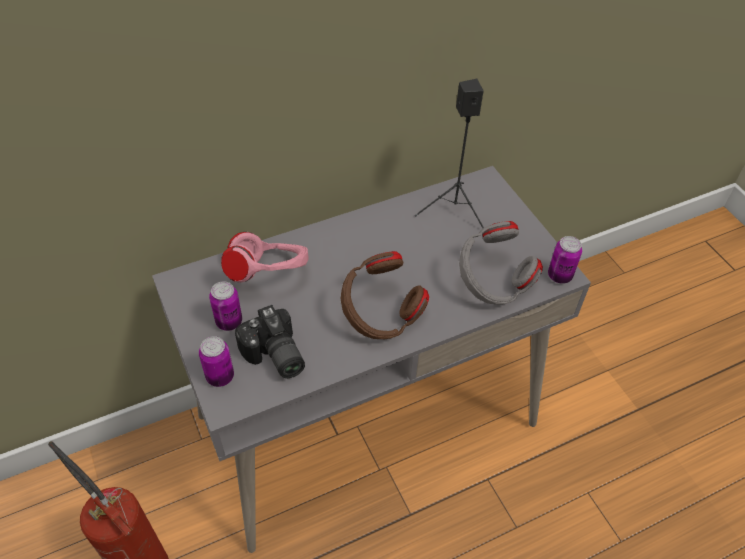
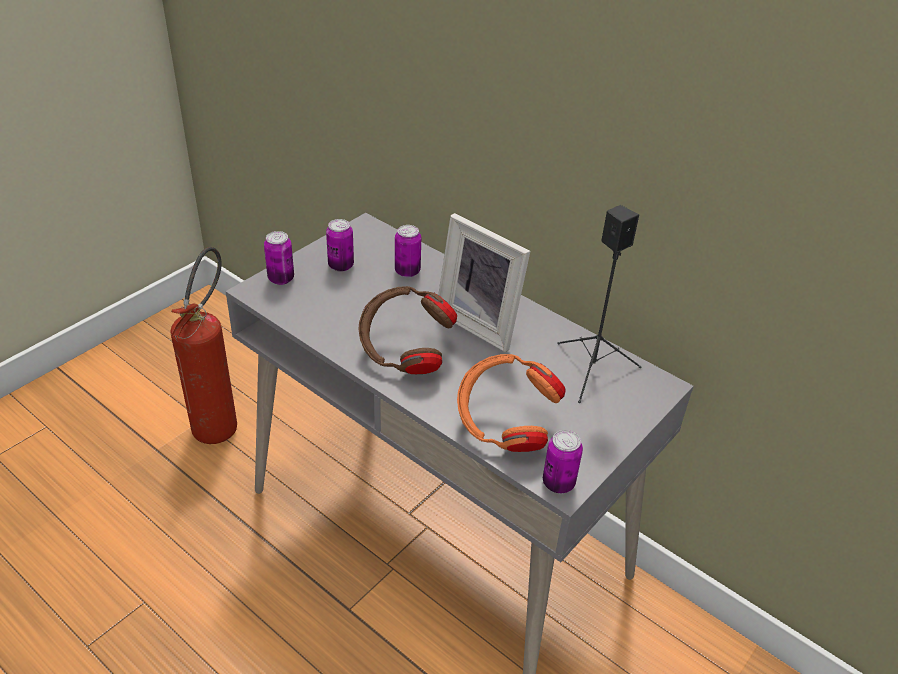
camera: 65 degrees right, 10 degrees down
pink headphones [221,232,309,283] -> can [395,225,421,277]
camera [235,305,305,378] -> none
grey headphones [459,221,543,305] -> orange headphones [457,354,566,452]
none -> picture frame [438,213,530,352]

